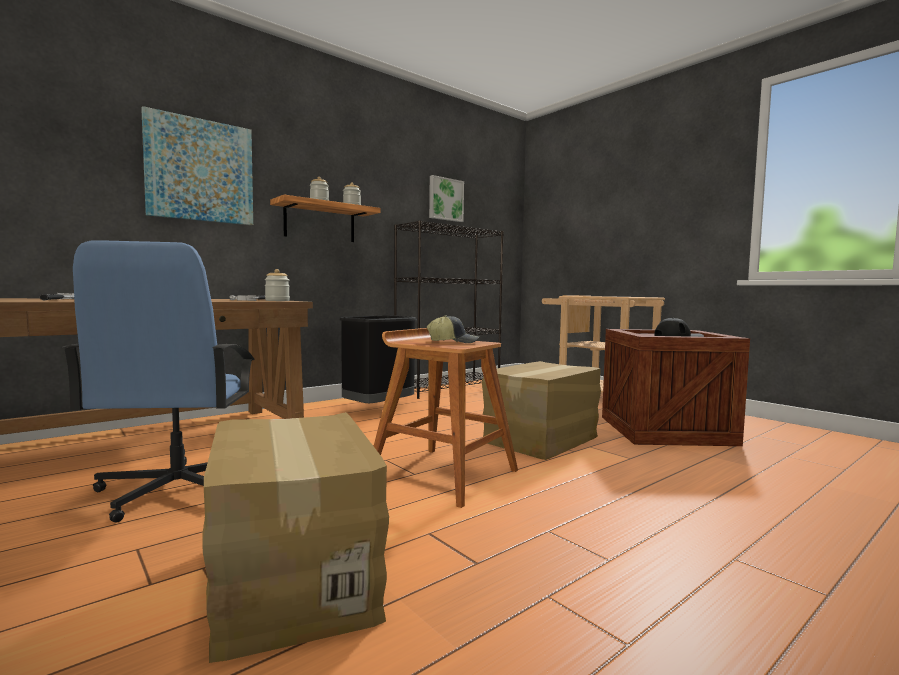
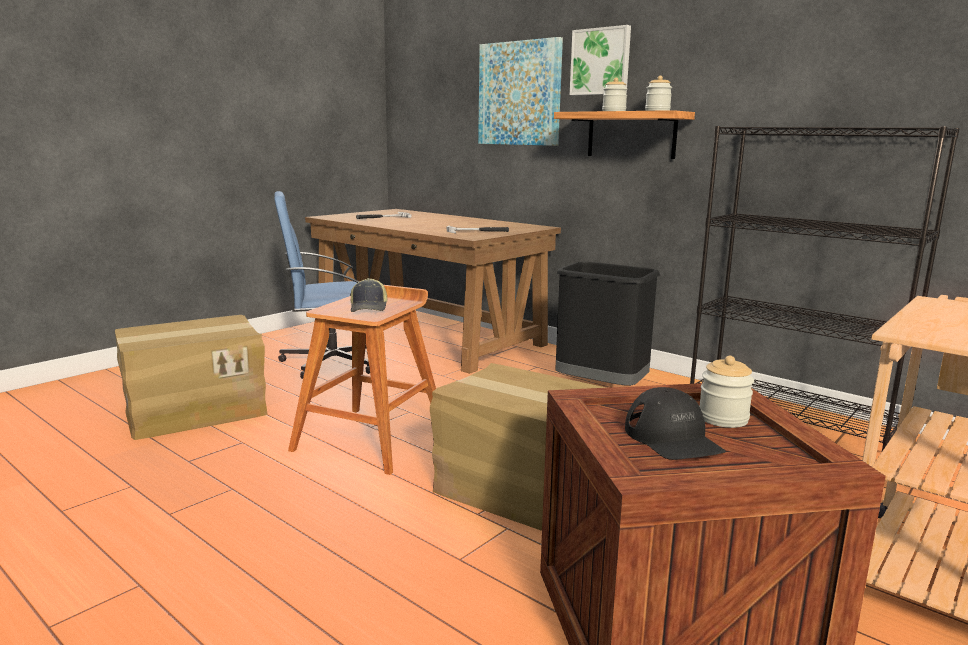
camera: 80 degrees right, 10 degrees up
jar [265,269,290,301] -> jar moved to [699,356,754,428]
picture [429,175,464,222] -> picture moved to [570,25,631,96]

